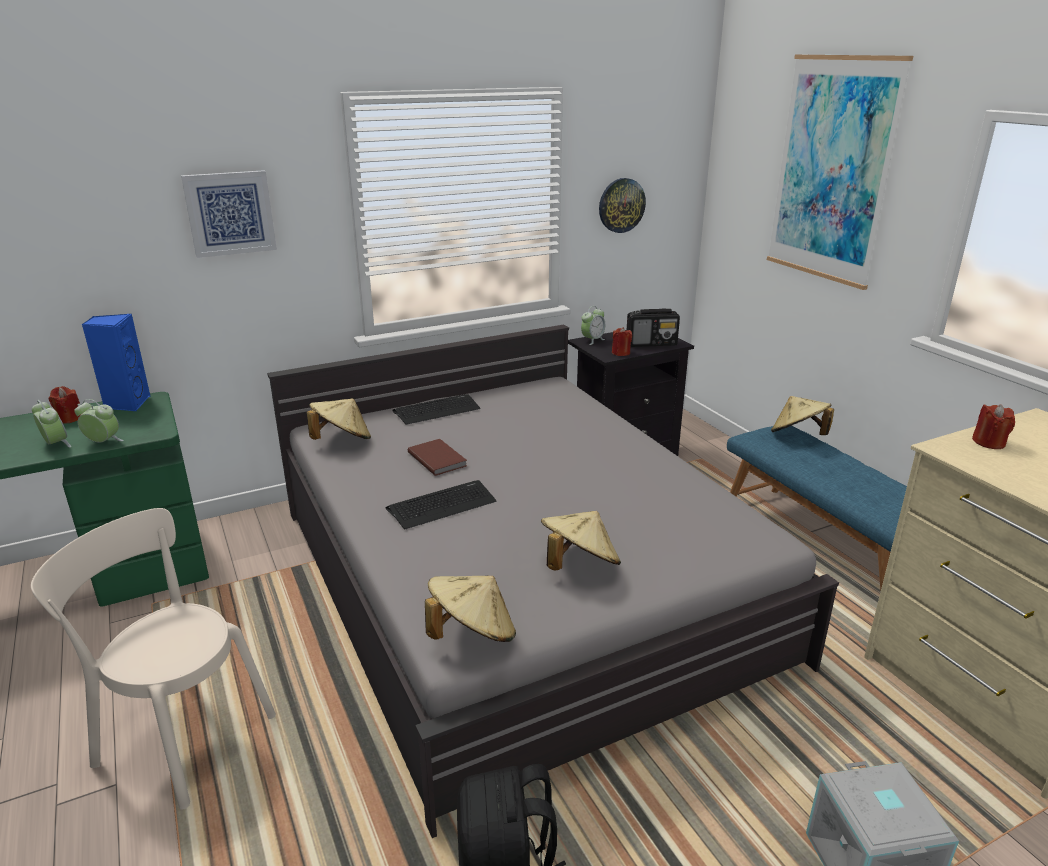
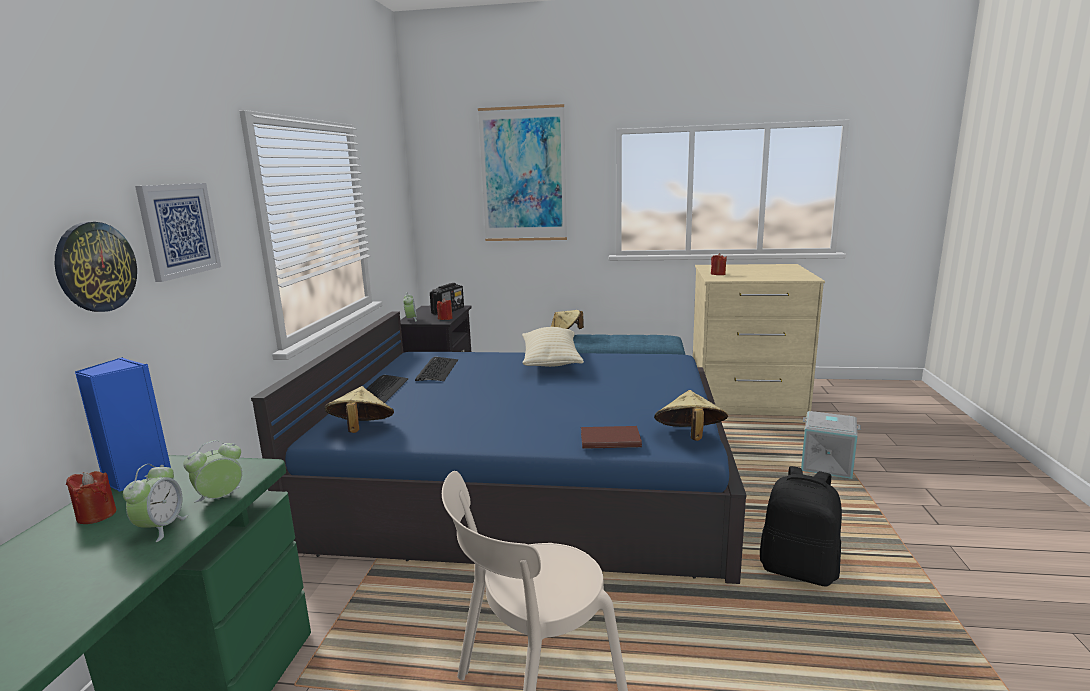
camera: 55 degrees left, 10 degrees down
alarm clock [32,400,71,448] -> alarm clock turned 105 degrees clockwise [123,464,188,542]
grey bed [267,324,839,838] -> blue bed [251,312,746,584]
keyboard [386,480,497,530] -> keyboard moved to [415,357,458,381]
brown book [408,439,467,476] -> brown book moved to [581,426,642,449]
beige hat [541,511,621,571] -> none
wall clock [599,178,646,233] -> wall clock moved to [55,222,137,312]
none -> beige pillow [522,327,584,367]

